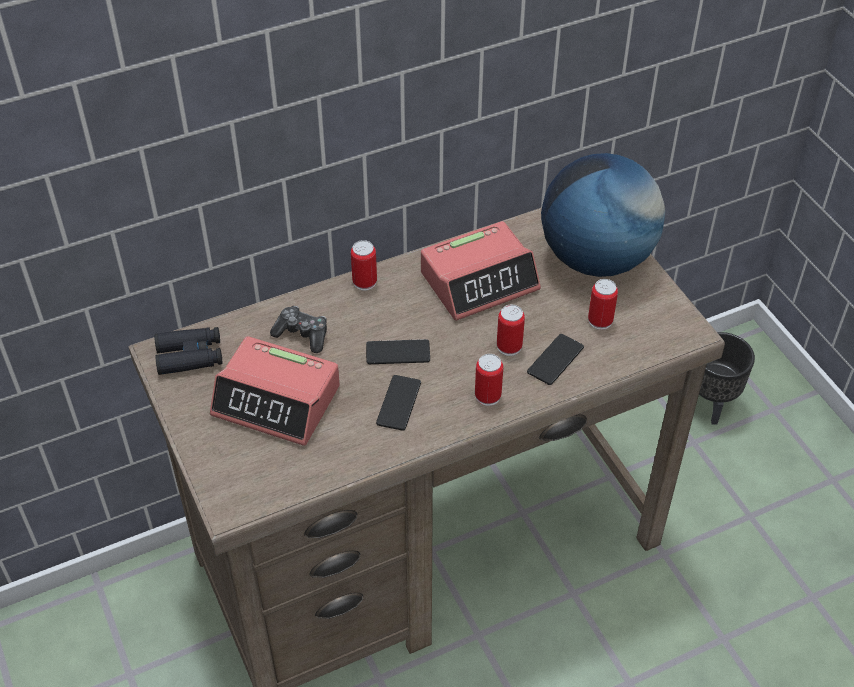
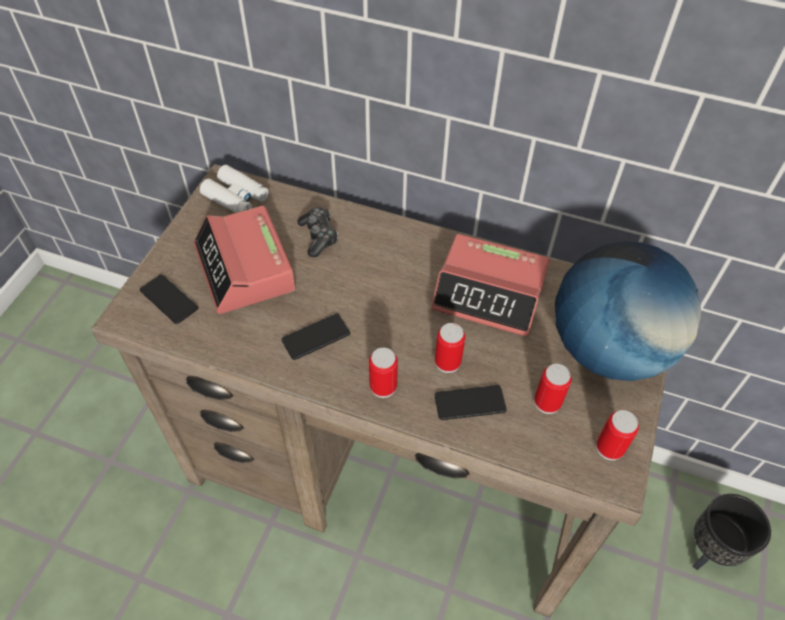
camera: 45 degrees right, 5 degrees up
black binoculars [154,327,223,375] -> white binoculars [200,165,269,213]
can [351,240,377,291] -> can moved to [596,410,639,460]
phone [366,339,430,364] -> phone moved to [140,274,199,324]

